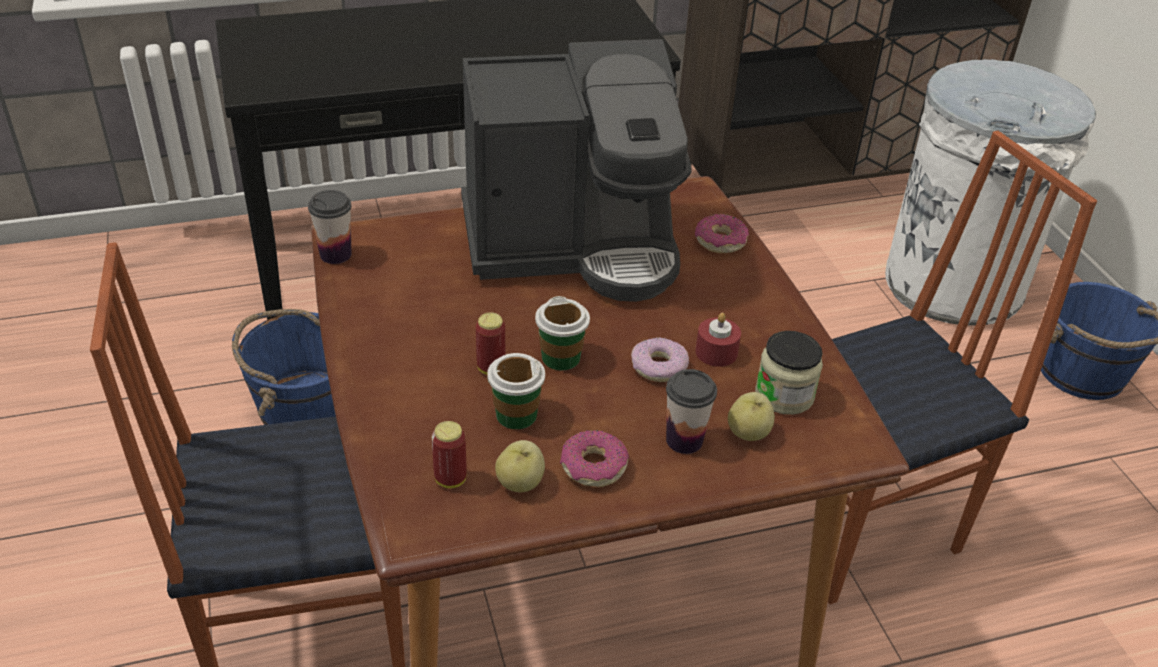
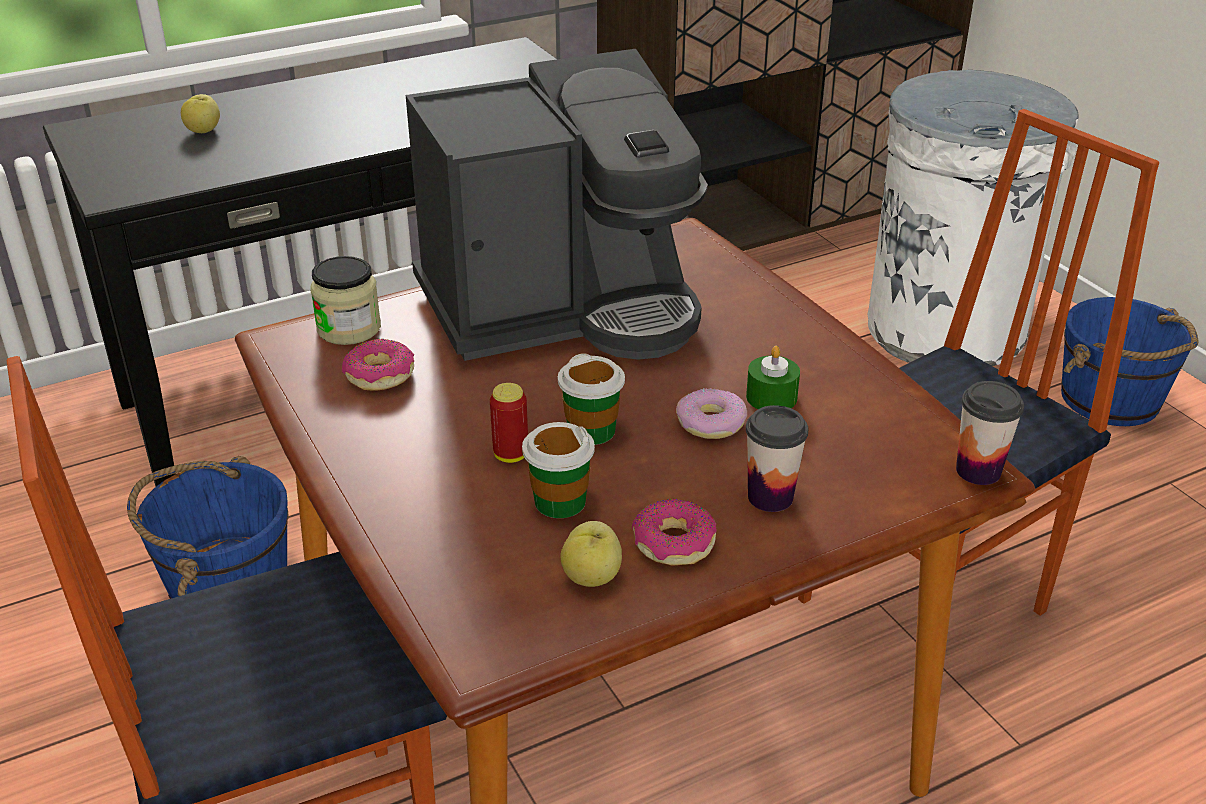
camera: 10 degrees left, 5 degrees down
cup [308,190,352,264] -> cup moved to [956,381,1024,485]
can [432,421,467,488] -> none
donut [695,214,749,253] -> donut moved to [342,339,414,391]
red candle [695,313,741,367] -> green candle [746,346,800,409]
apple [728,392,775,441] -> apple moved to [181,94,220,133]
jar [755,331,823,415] -> jar moved to [311,256,381,345]

